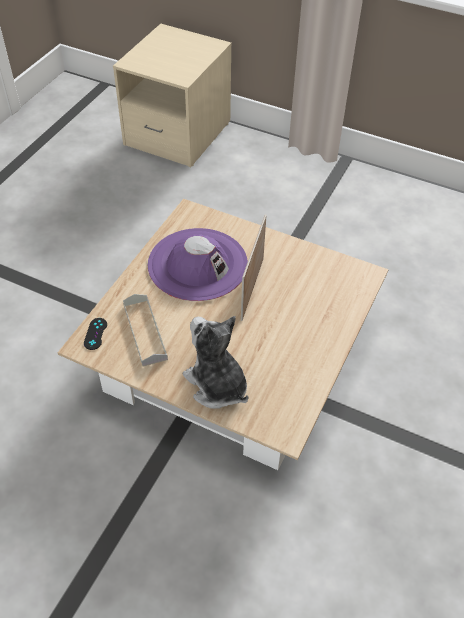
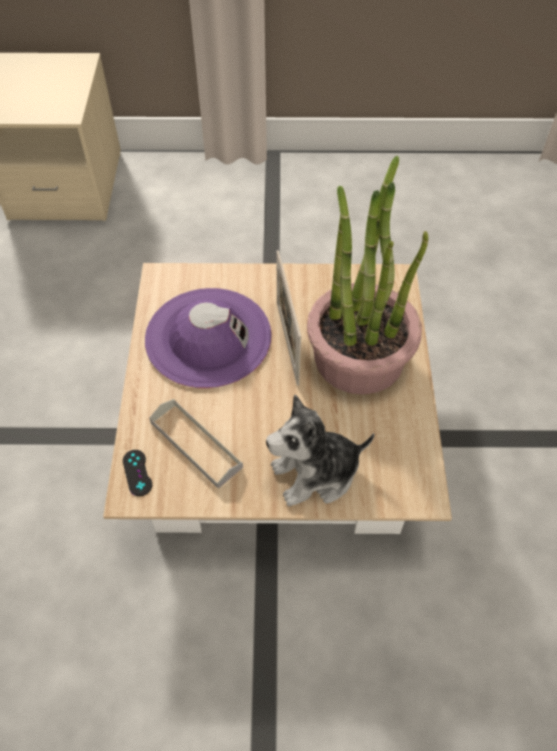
camera: 25 degrees left, 5 degrees up
plush toy [183,316,248,409] -> plush toy turned 45 degrees counterclockwise [266,395,375,506]
none -> potted plant [307,156,428,395]

